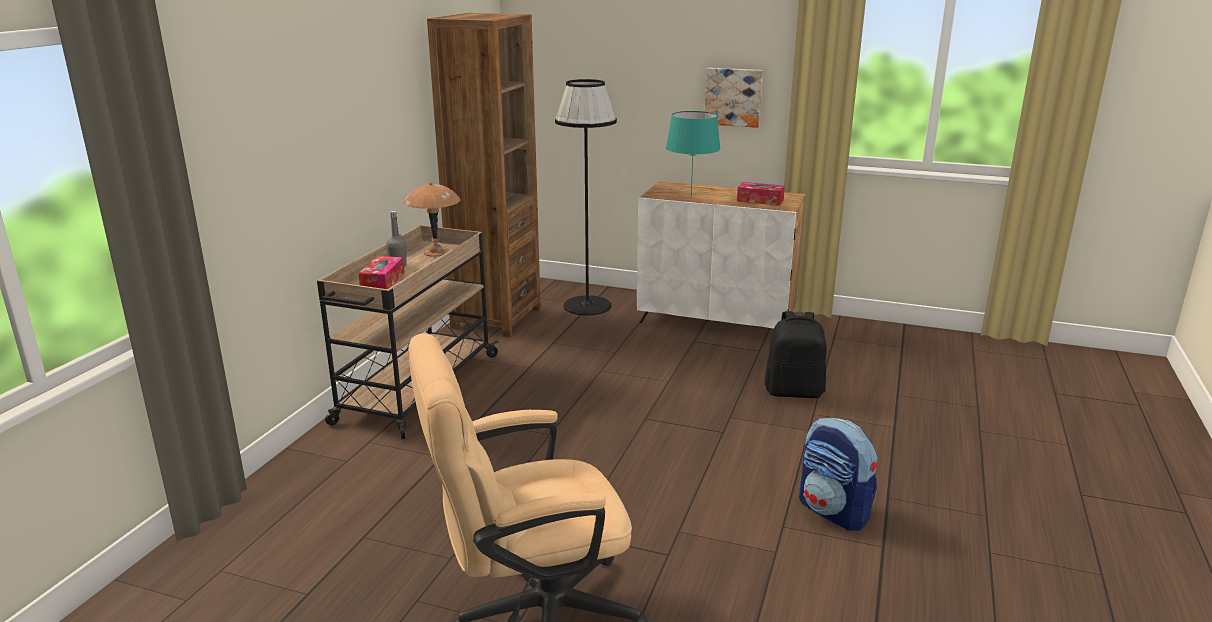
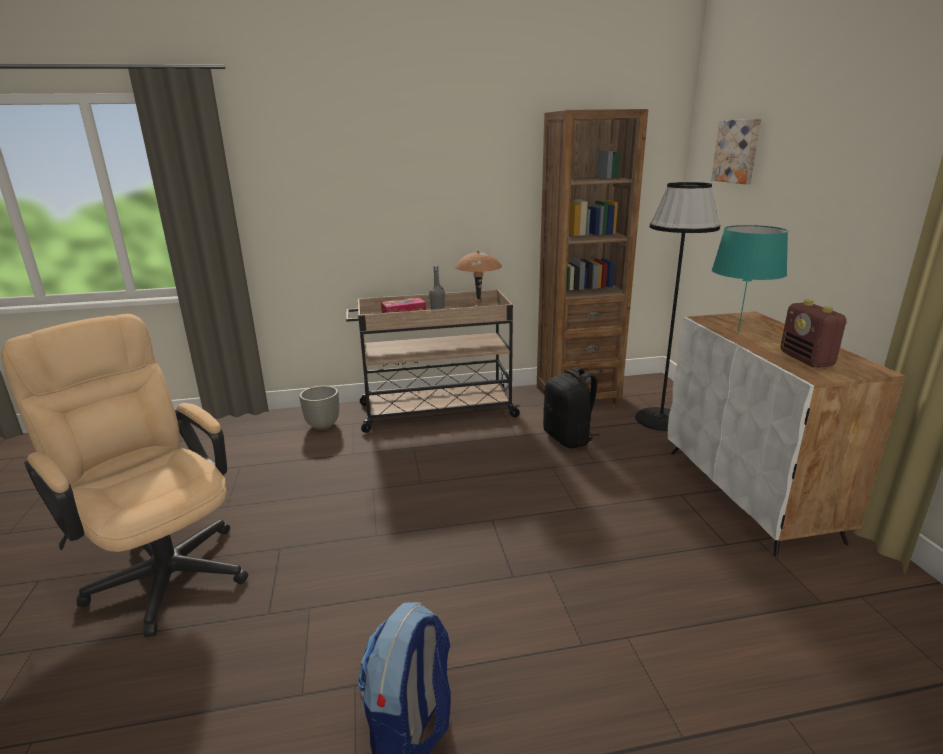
camera: 60 degrees right, 0 degrees up
picture [705,68,763,128] -> picture moved to [711,119,761,184]
tissue box [737,182,785,206] -> radio [781,300,848,368]
black backpack [765,311,827,398] -> black backpack moved to [543,367,600,448]
none -> planter [299,386,339,430]

